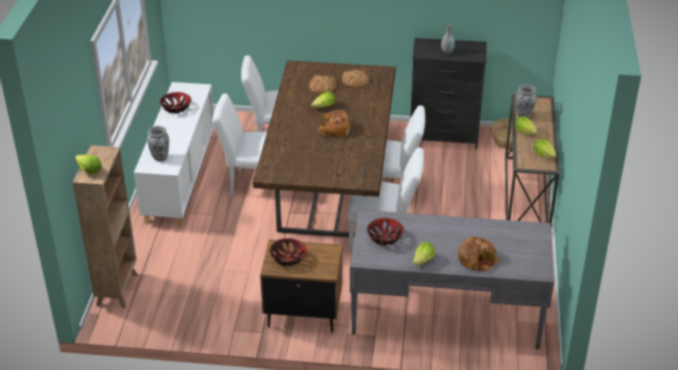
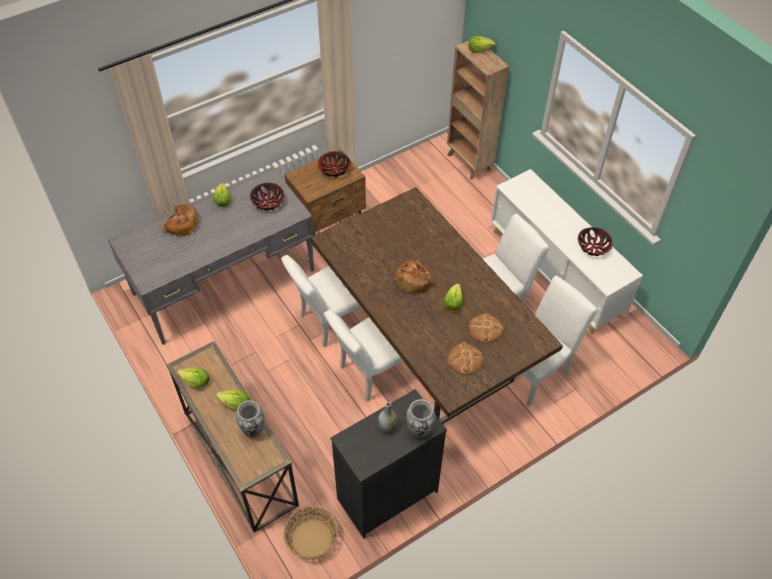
camera: 140 degrees right, 15 degrees up
vase [147,126,169,161] -> vase moved to [406,399,435,438]

